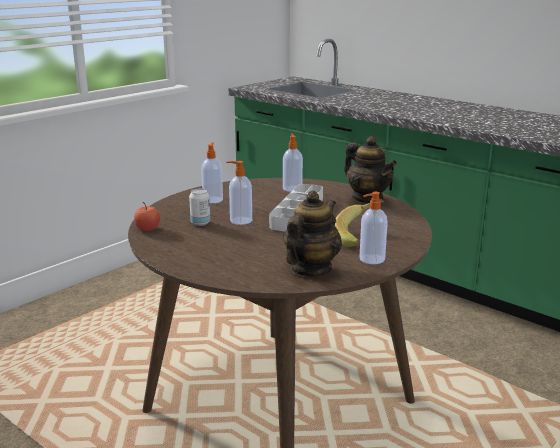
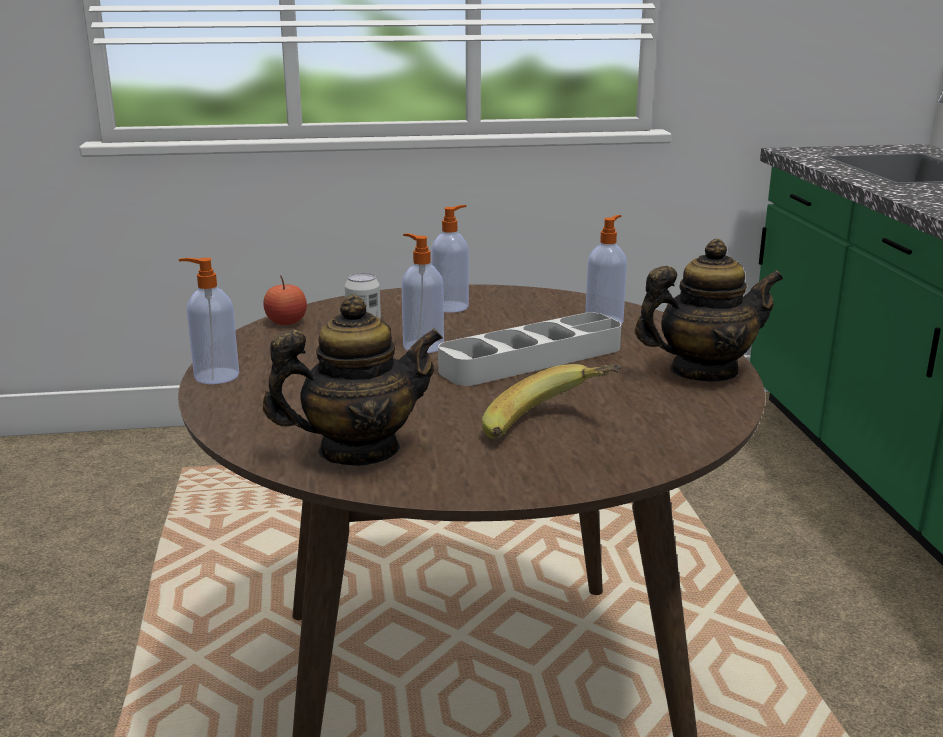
camera: 40 degrees right, 0 degrees up
teapot [344,136,397,203] -> teapot turned 105 degrees counterclockwise [635,239,783,382]
soap dispenser [360,192,388,264] -> soap dispenser moved to [179,258,239,384]

